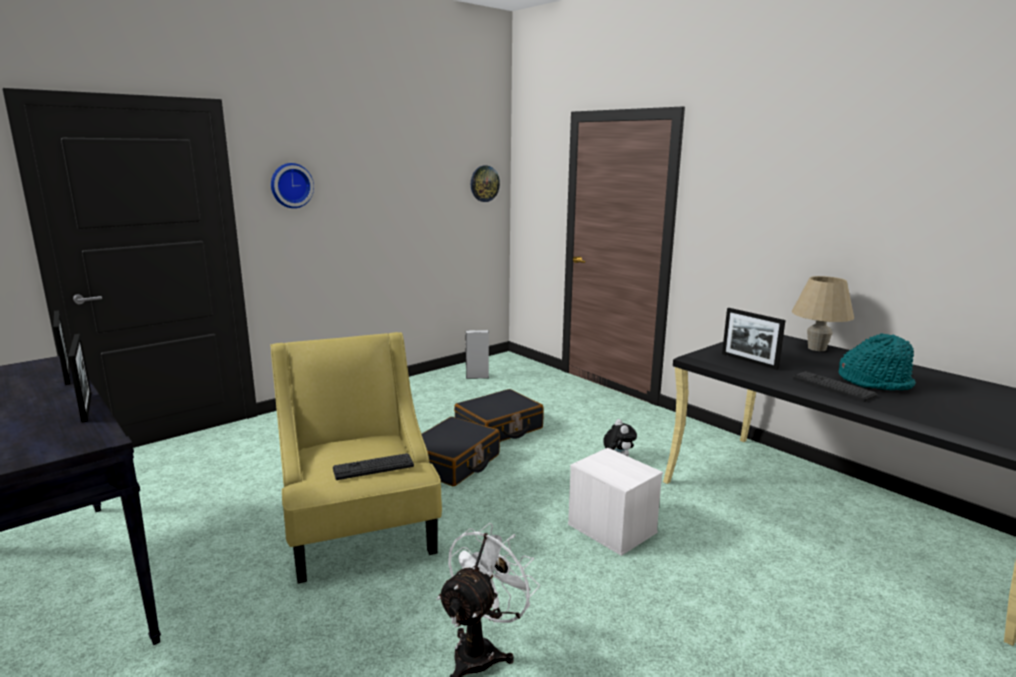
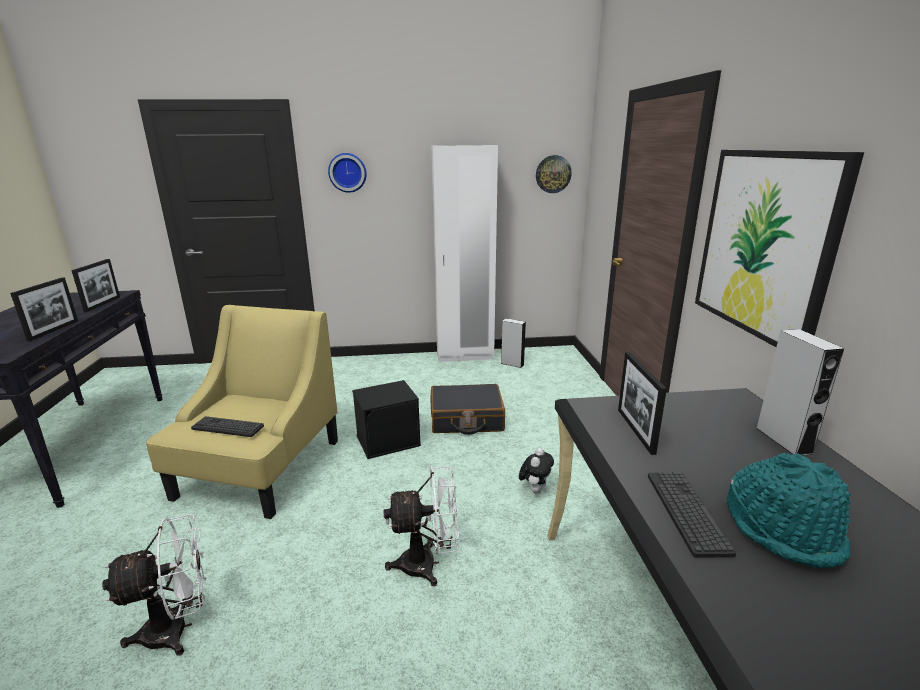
camera: 35 degrees right, 5 degrees up
black suitcase [422,417,500,486] -> black storage box [352,380,421,459]
white storage box [568,448,663,556] -> white fan [384,466,459,586]
beige table lamp [792,276,854,351] -> grey speaker [756,329,844,456]
none -> white wardrobe [431,145,498,362]
none -> picture [695,150,864,347]

